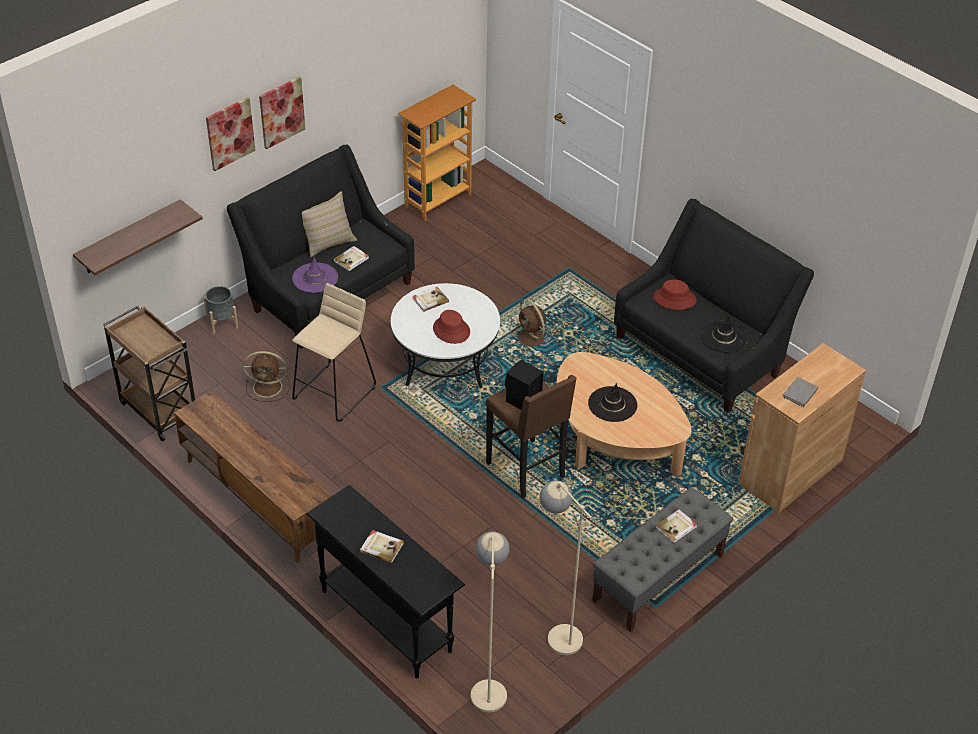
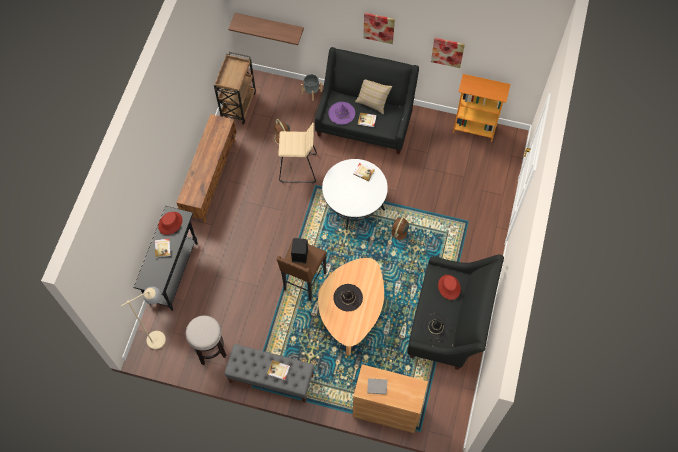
camera: 60 degrees right, 20 degrees up
picture [206,97,255,171] -> picture moved to [431,38,465,68]
red hat [433,310,470,344] -> red hat moved to [158,212,183,235]
beige floor lamp [539,481,592,655] -> stool [186,315,226,365]

